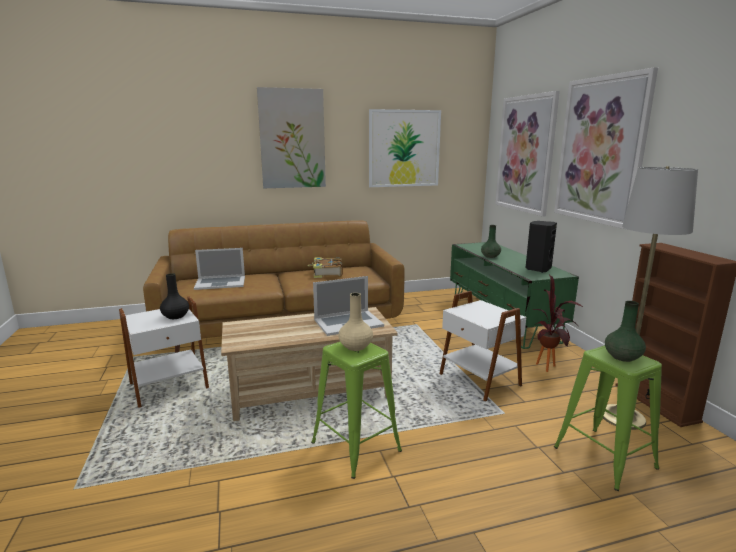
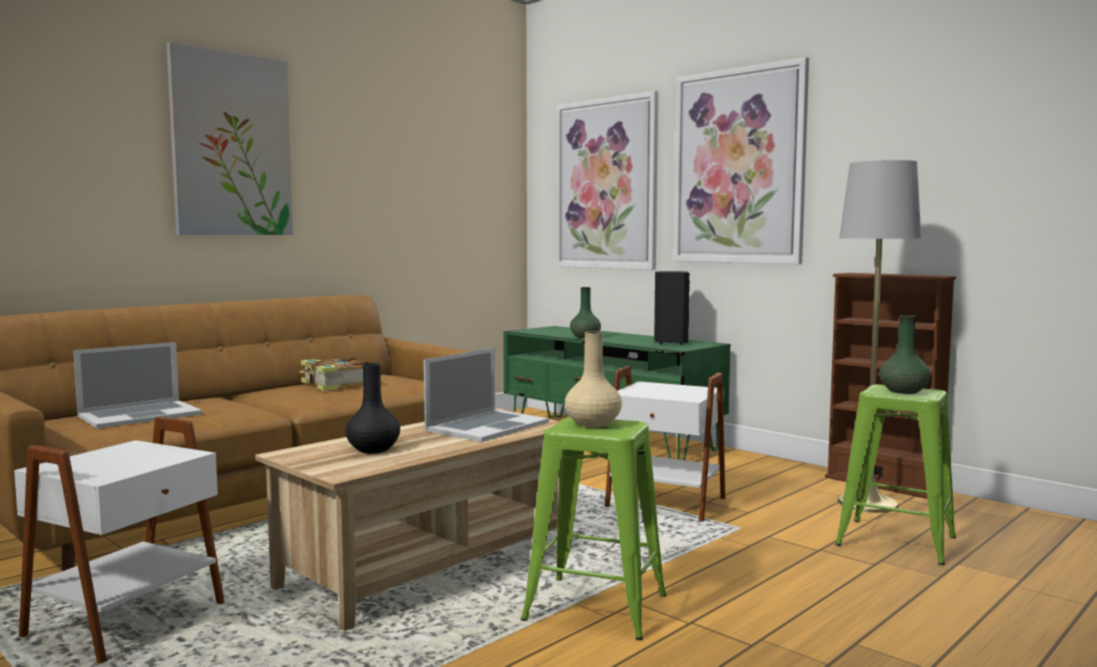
camera: 30 degrees left, 10 degrees down
black vase [160,273,189,319] -> black vase moved to [345,363,400,453]
picture [369,109,441,187] -> none
potted plant [533,275,583,372] -> none

